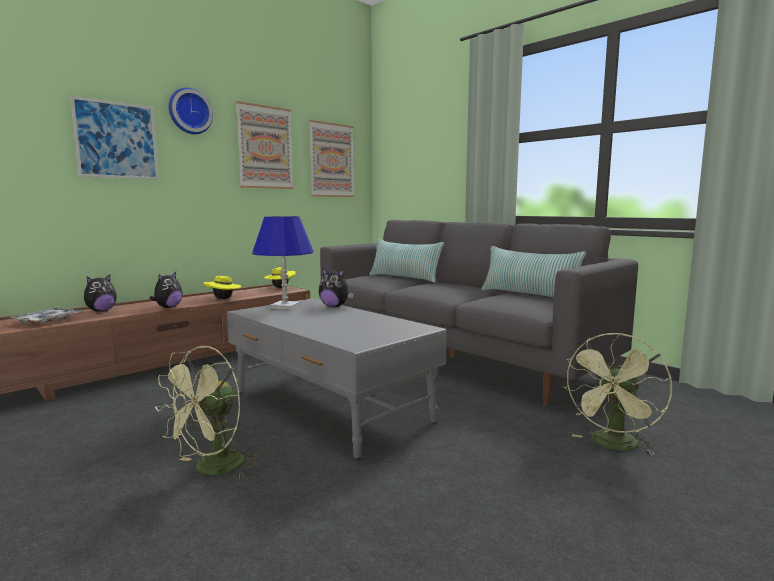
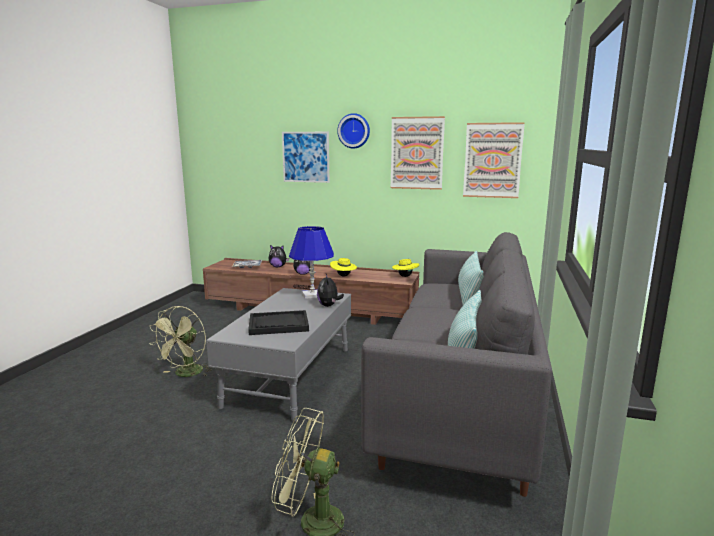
camera: 60 degrees right, 5 degrees up
green fan [155,346,259,478] -> green fan turned 75 degrees counterclockwise [149,306,212,377]
none -> black tray [248,310,309,335]

